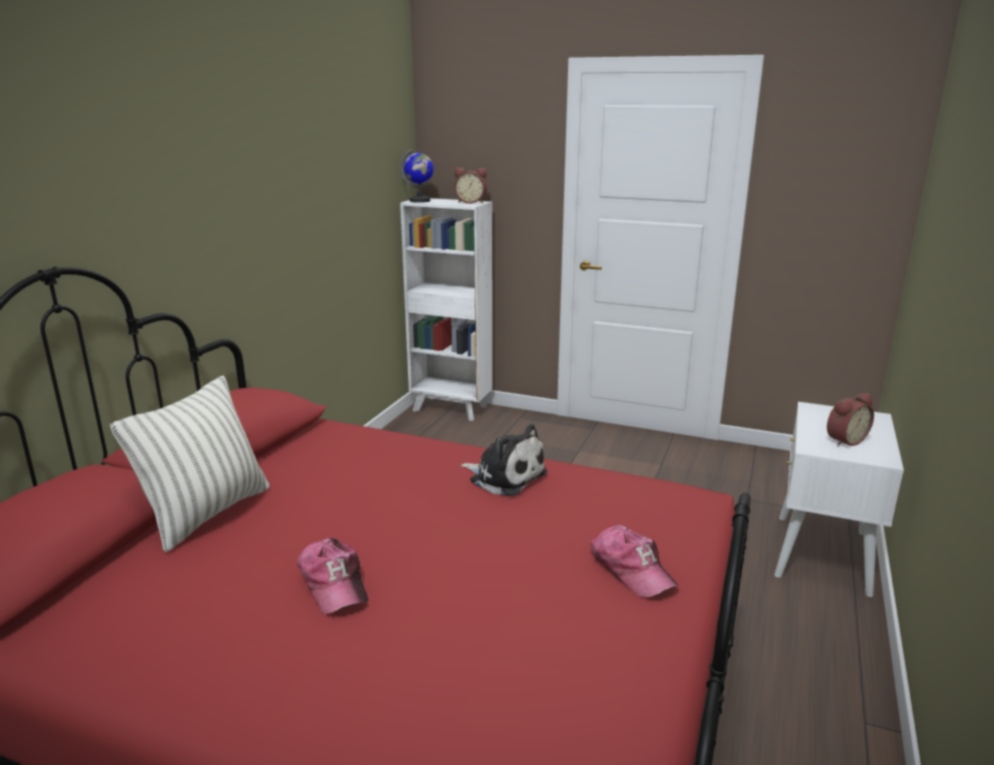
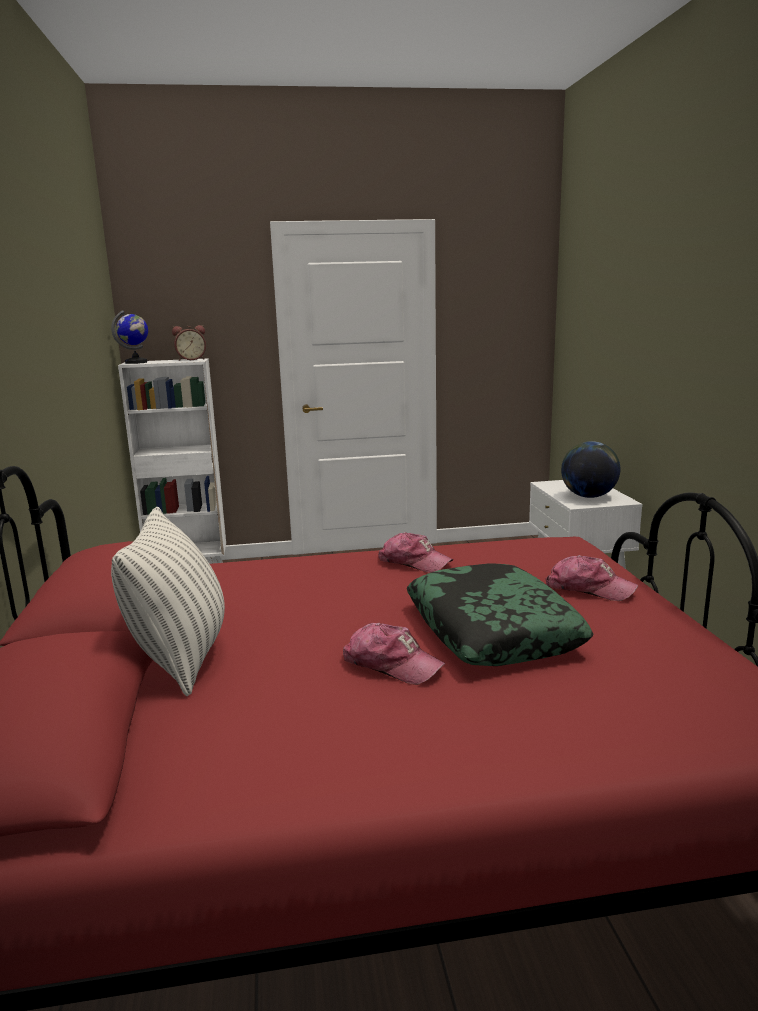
camera: 30 degrees left, 5 degrees down
plush toy [461,424,547,496] -> cap [378,532,453,573]
alarm clock [827,393,874,447] -> globe [561,441,620,498]
none -> pillow [407,563,593,666]

